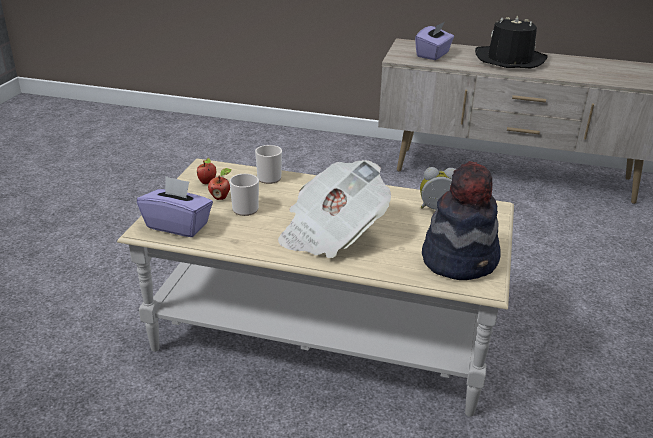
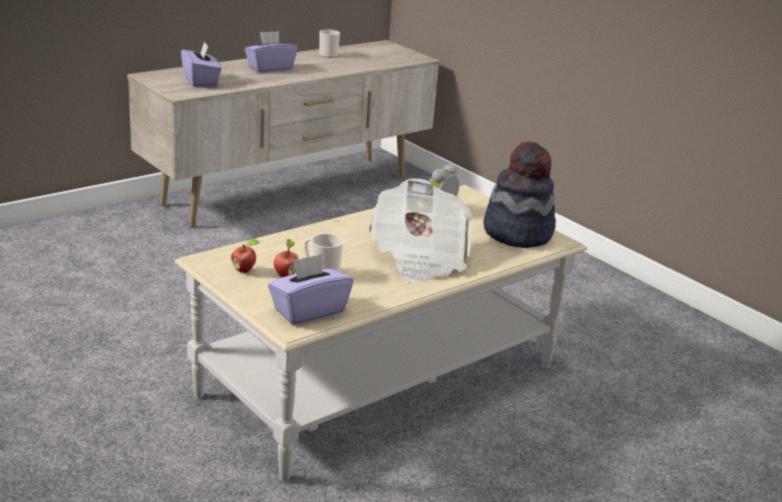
camera: 55 degrees left, 5 degrees down
mug [255,145,282,184] -> mug moved to [319,30,340,58]
black hat [475,15,548,68] -> purple tissue box [244,31,298,72]

